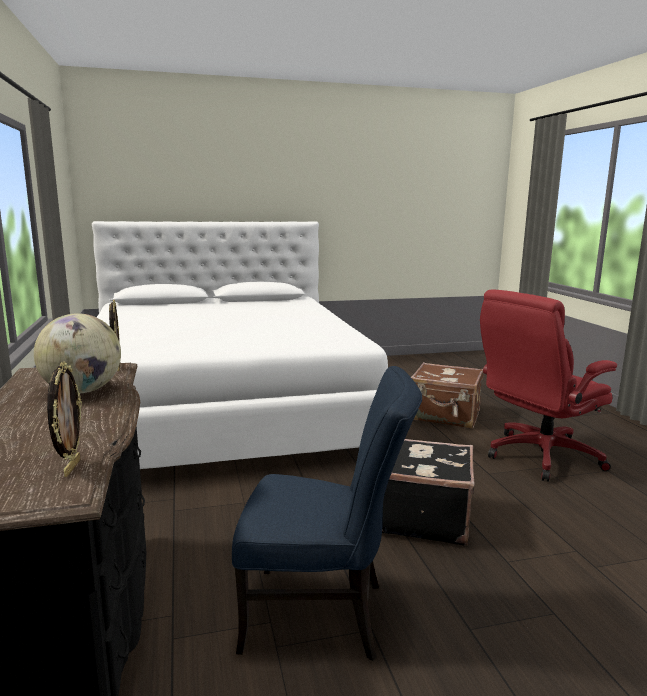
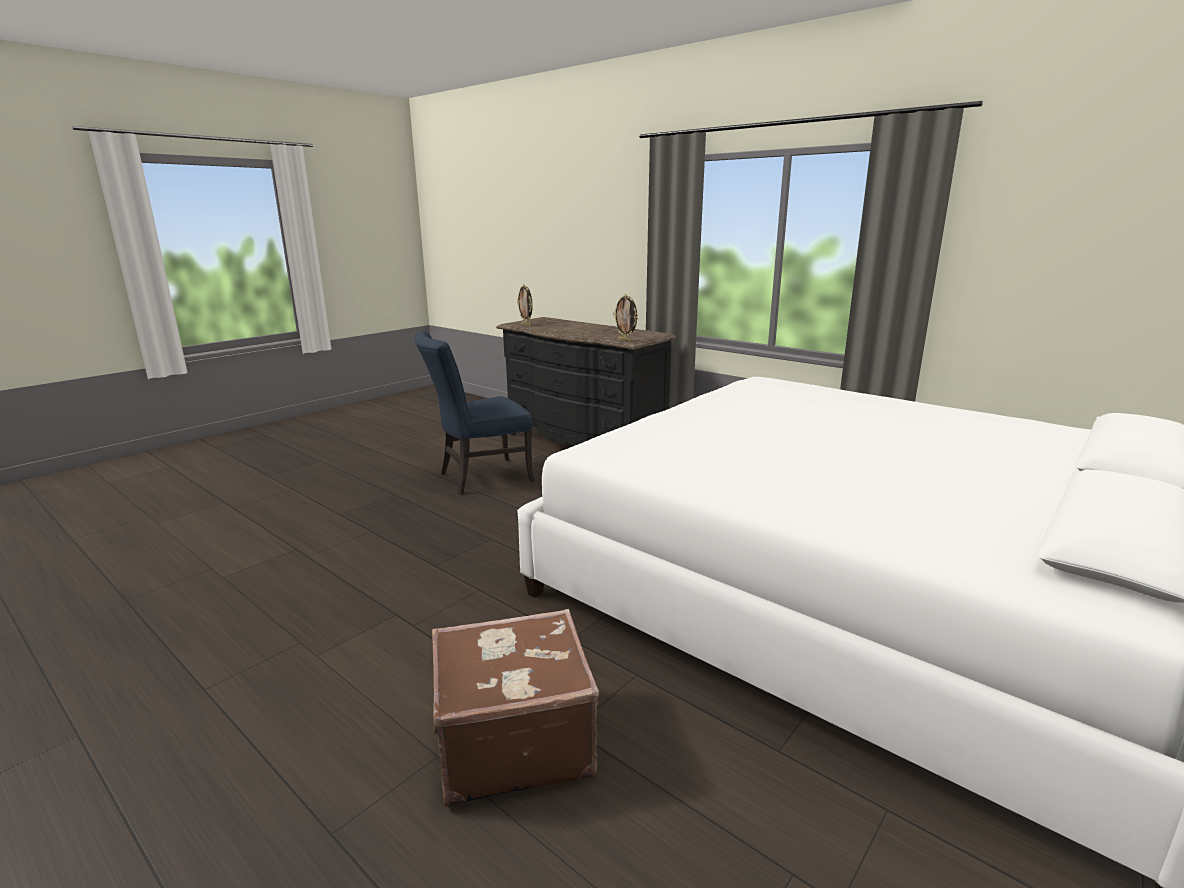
camera: 145 degrees right, 5 degrees up
globe [34,313,121,393] -> none
black suitcase [382,439,475,545] -> none
red office chair [480,290,617,482] -> none

